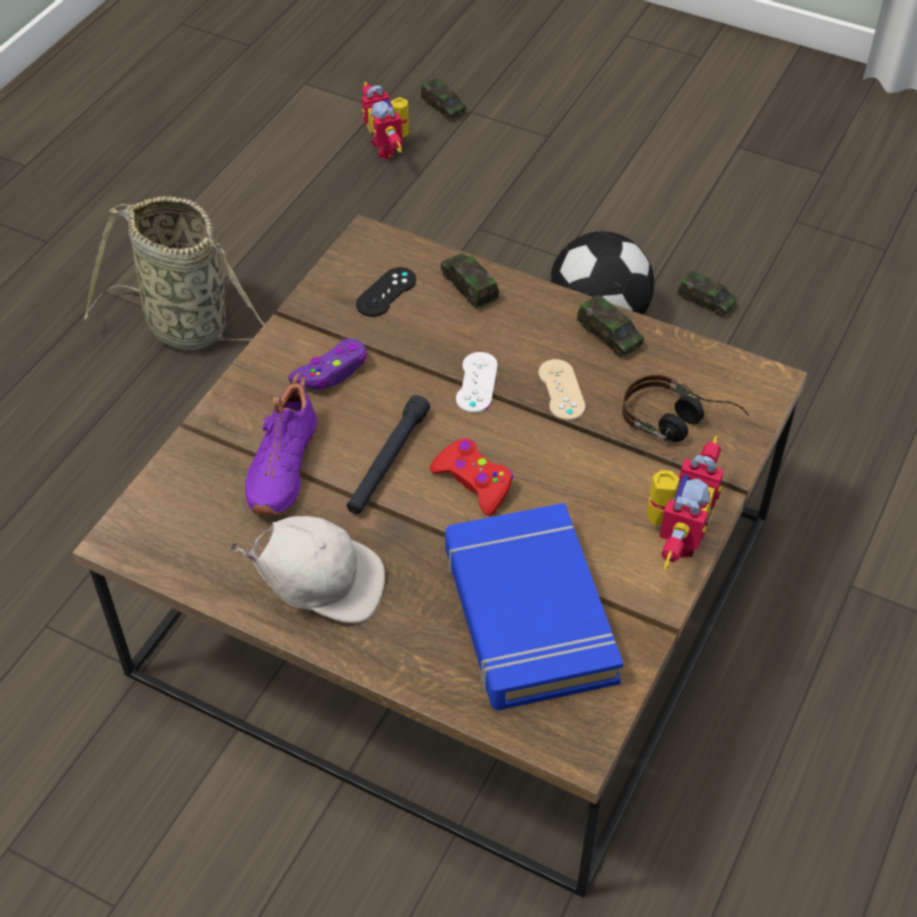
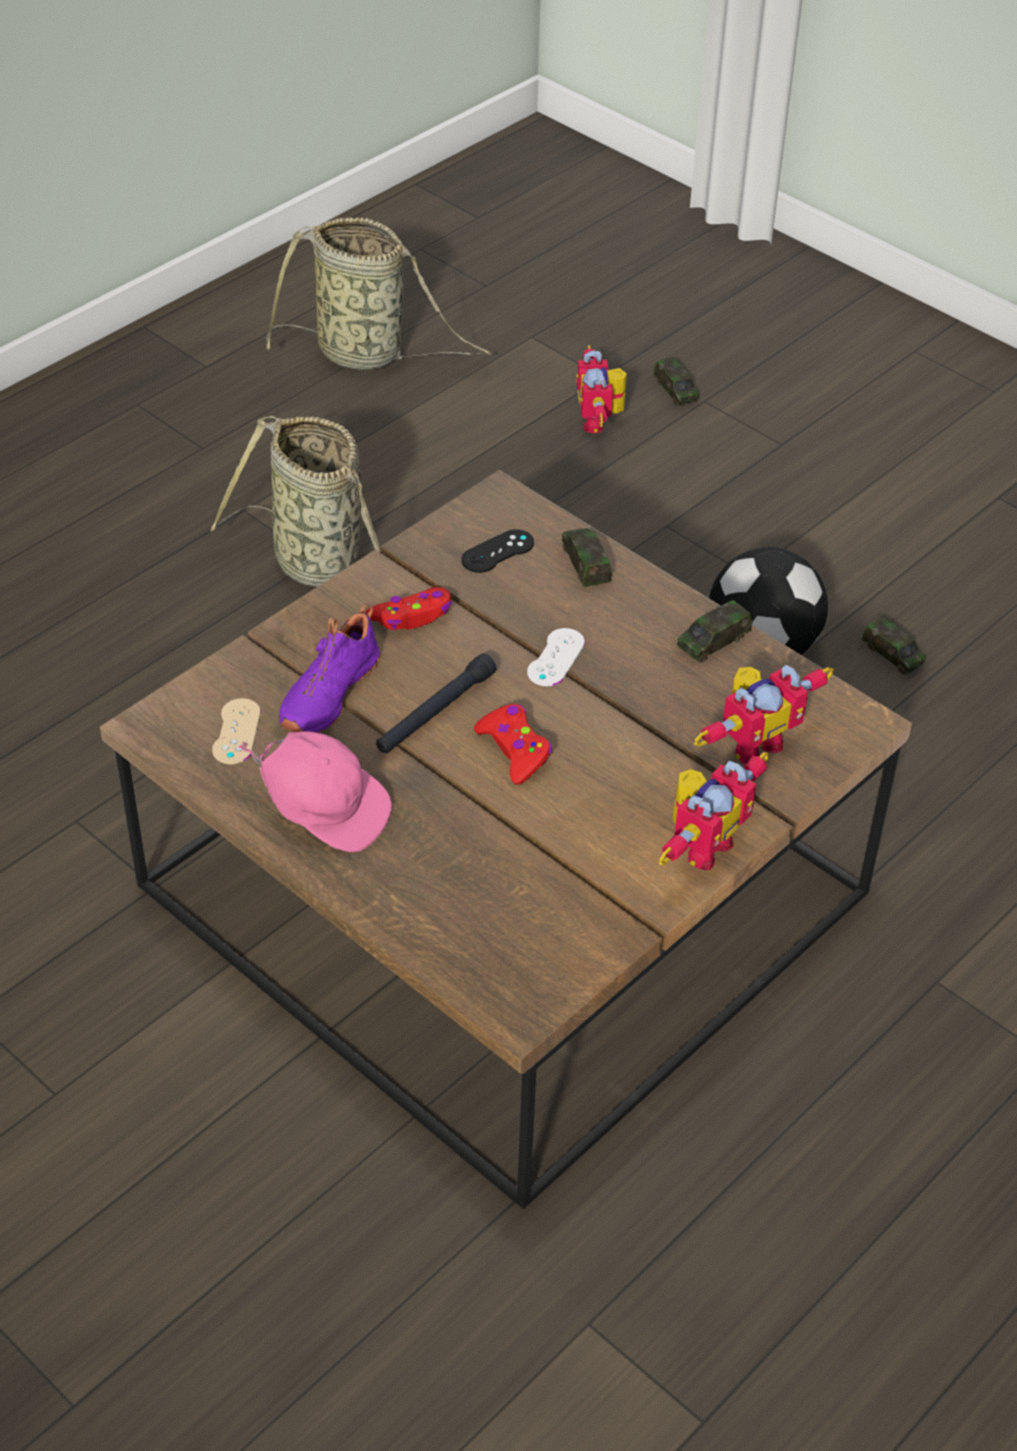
camera: 15 degrees right, 5 degrees down
white cap [228,516,385,623] -> pink cap [239,731,392,852]
purple game controller [288,338,368,390] -> red game controller [366,587,452,630]
blue book [445,503,623,710] -> none
beige game controller [539,359,586,421] -> beige game controller moved to [212,698,261,764]
toy car [576,295,644,358] -> toy car turned 75 degrees clockwise [677,600,752,663]
headphones [622,374,749,442] -> toy robot [694,665,834,764]
none -> basket [266,217,491,370]

